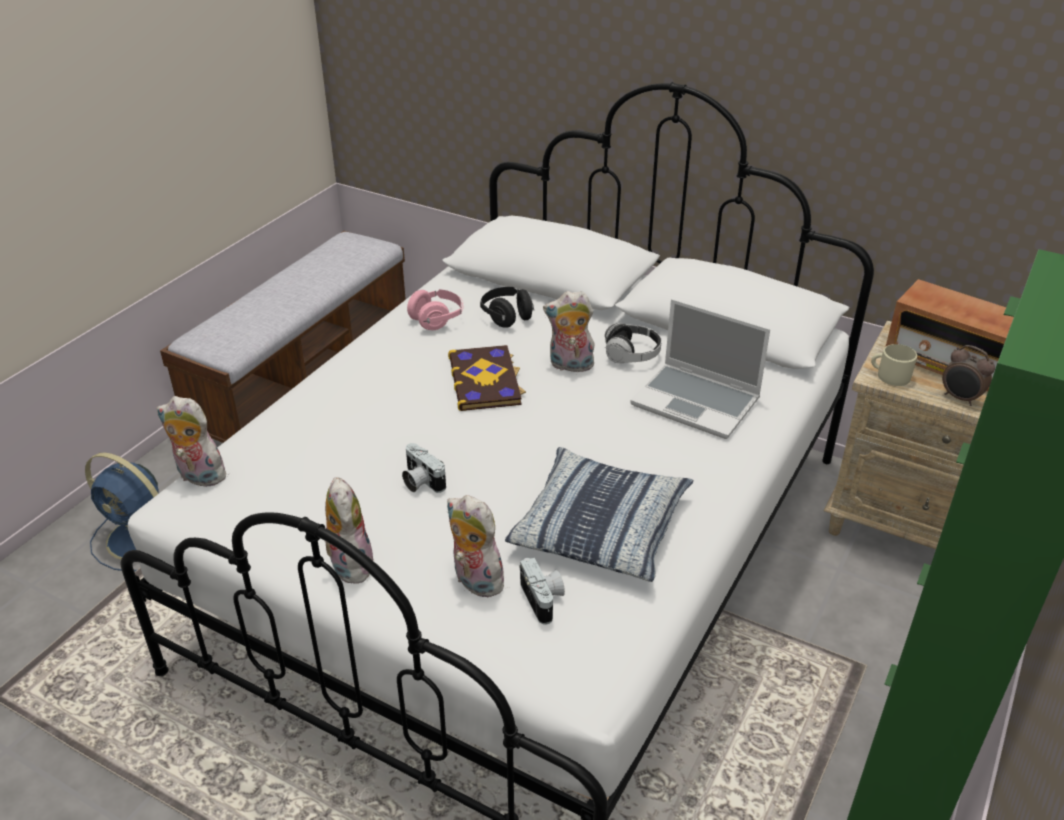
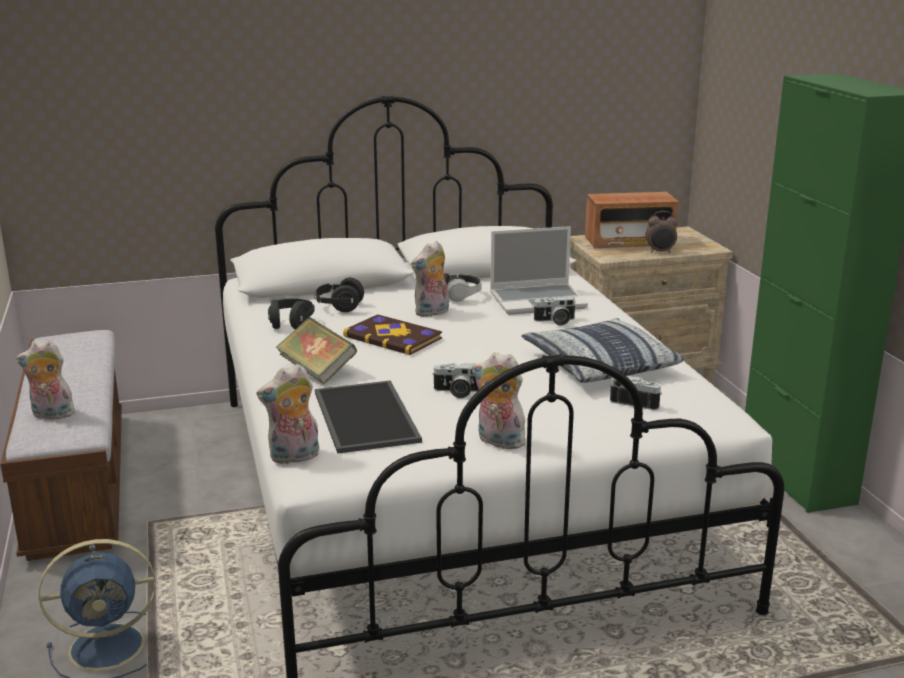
camera: 45 degrees left, 15 degrees down
pink headphones [407,289,463,330] -> black headphones [268,299,315,329]
plush toy [447,495,504,598] -> plush toy moved to [16,340,75,419]
beige mug [871,344,917,386] -> none
none -> book [276,317,357,384]
none -> tray [315,380,422,454]
none -> camera [534,296,576,326]

